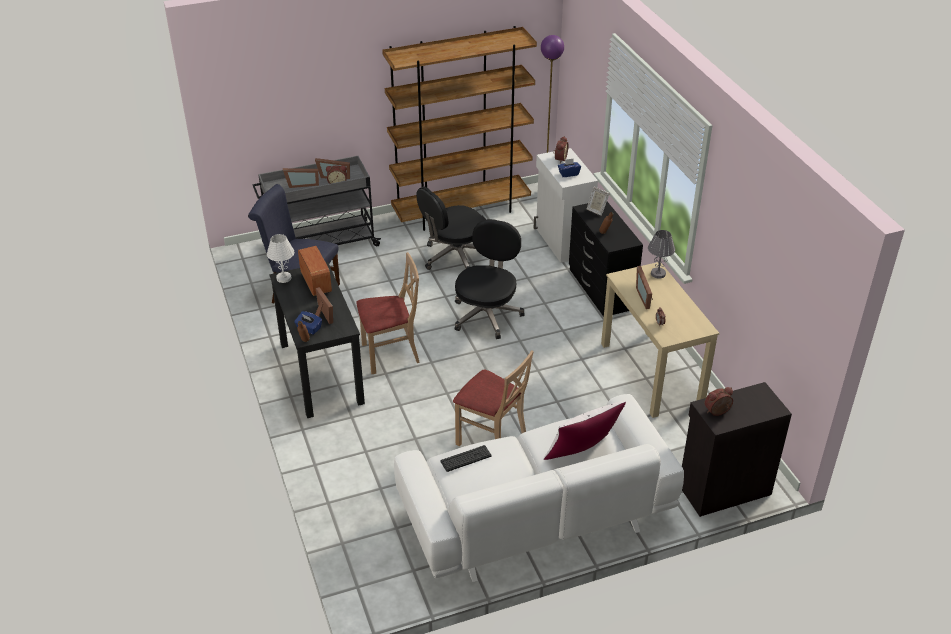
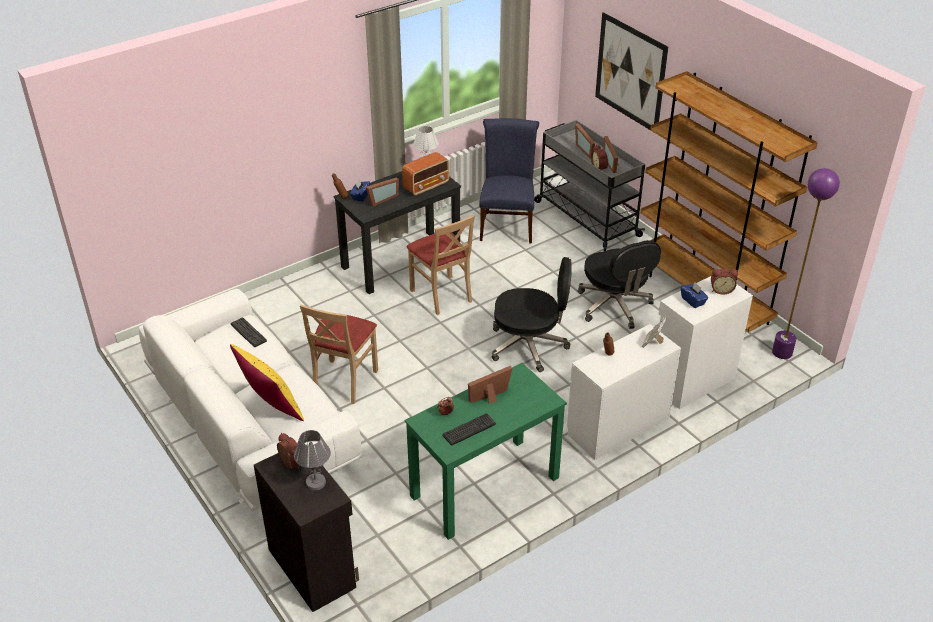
camera: 75 degrees right, 0 degrees up
black office chair [416,186,486,270] -> black office chair turned 150 degrees counterclockwise [578,240,661,329]
white pillow [544,401,626,460] -> yellow pillow [230,344,304,421]
black dresser [569,202,643,317] -> white dresser [567,324,681,460]
beige desk [601,262,719,418] -> green desk [405,363,567,540]
grey table lamp [648,230,675,279] -> grey table lamp moved to [294,430,331,490]
none -> keyboard [443,413,496,446]
none -> picture [595,12,668,130]

